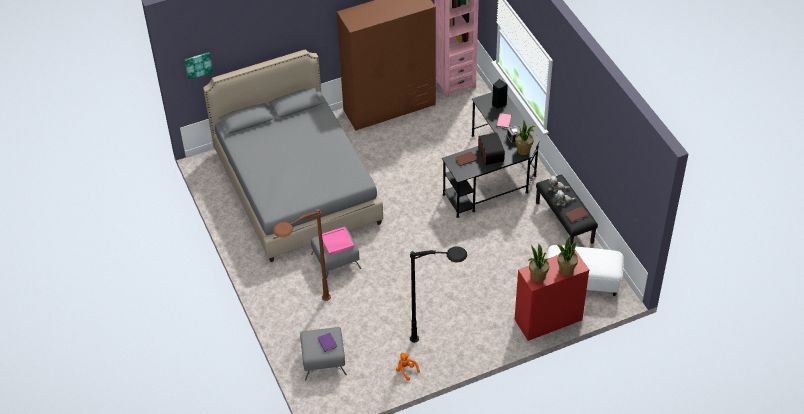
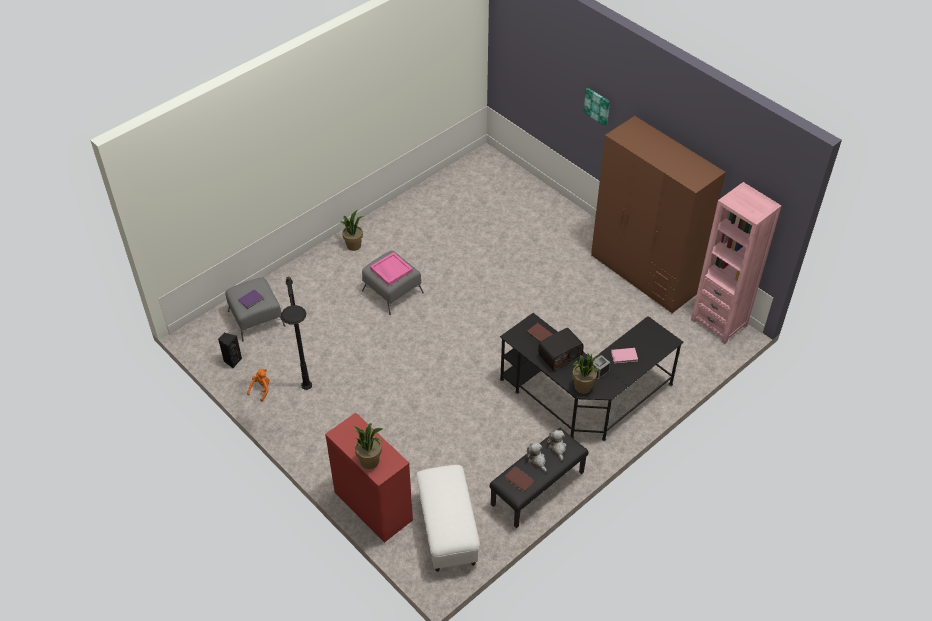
camera: 70 degrees right, 0 degrees up
picture [185,52,213,80] -> picture moved to [583,88,610,126]
grey bed [203,49,383,262] -> none
brown floor lamp [273,209,331,301] -> none
black speaker [492,79,508,109] -> black speaker moved to [218,333,242,368]
potted plant [528,244,549,282] -> potted plant moved to [340,210,364,251]

